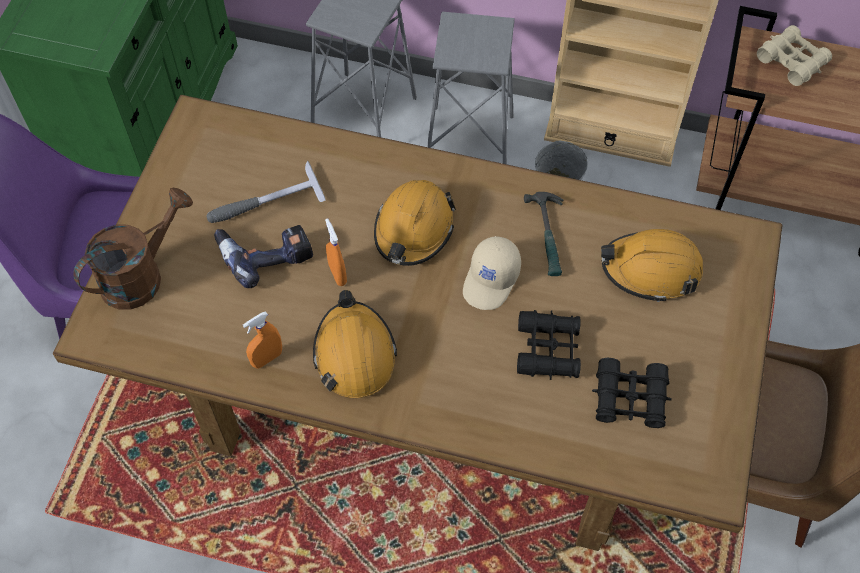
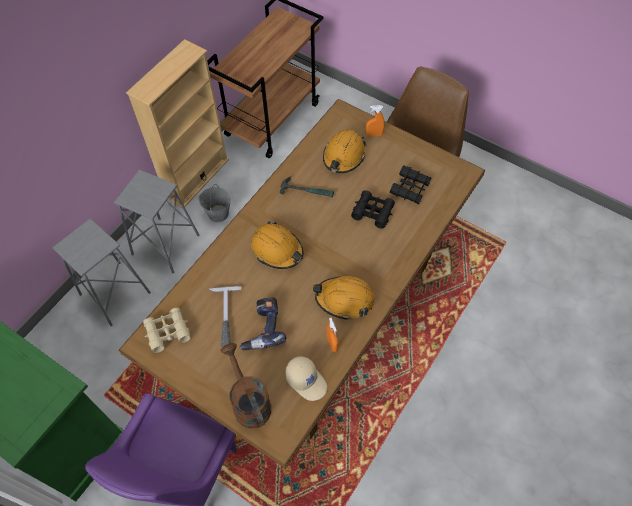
camera: 70 degrees left, 0 degrees up
orange spray bottle [325,218,347,286] -> orange spray bottle moved to [366,105,385,137]
beige cap [463,236,521,310] -> beige cap moved to [285,356,327,401]
beige binoculars [757,25,832,86] -> beige binoculars moved to [143,308,191,353]

